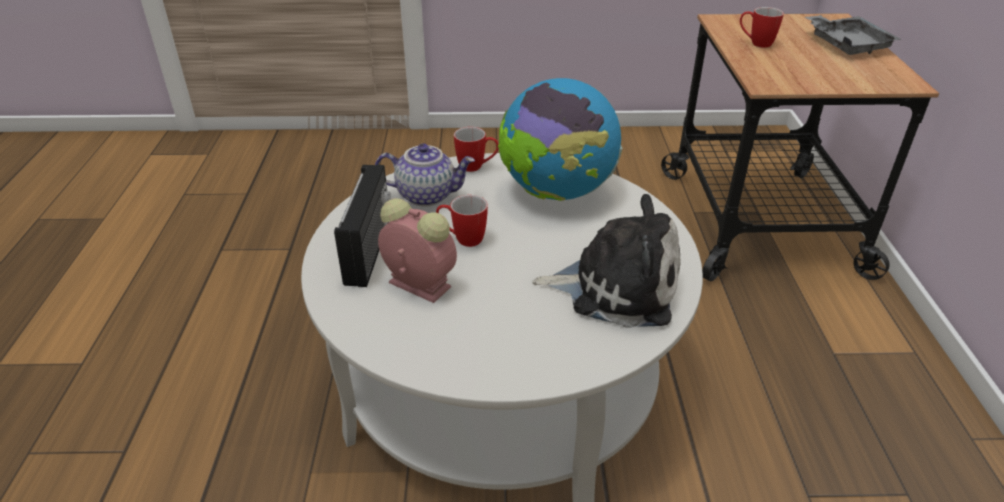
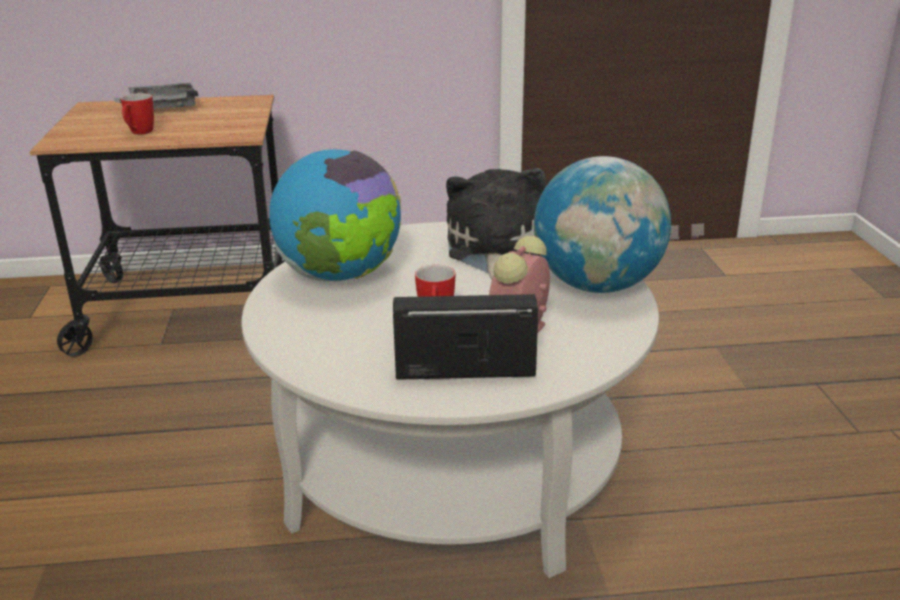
camera: 95 degrees left, 10 degrees down
teapot [375,143,475,207] -> none
mug [454,127,499,172] -> none
none -> globe [534,156,671,293]

